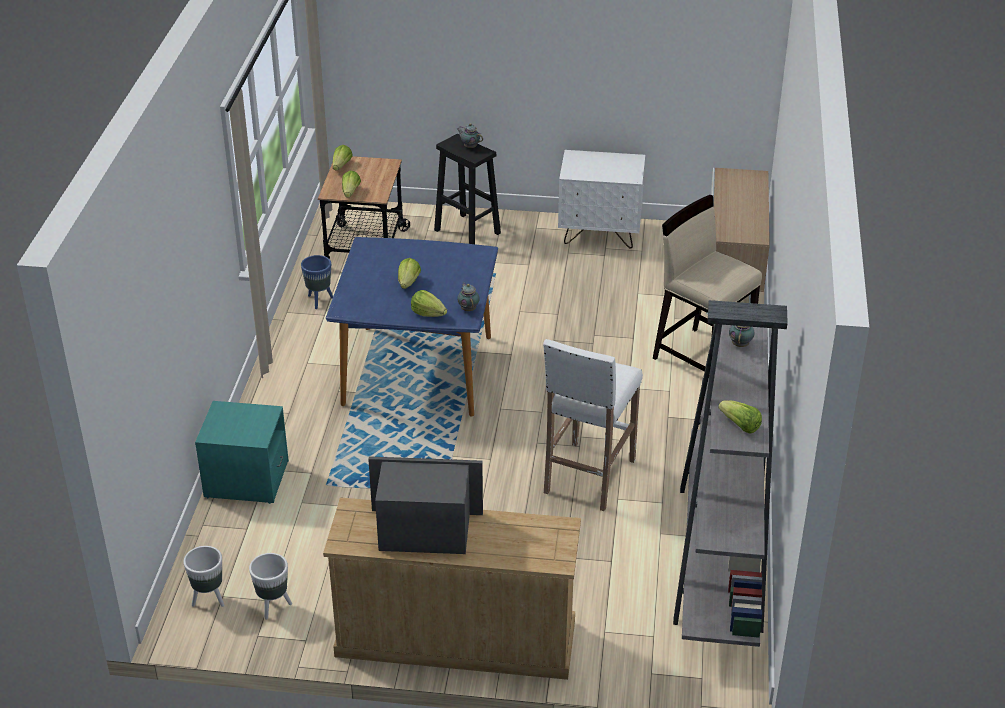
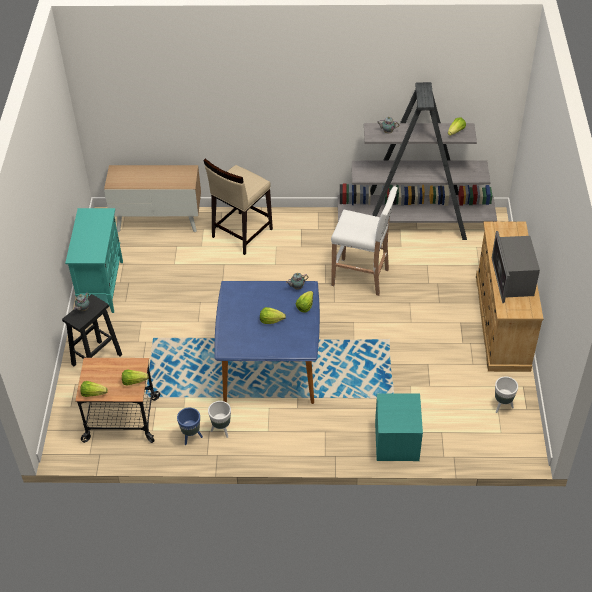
camera: 95 degrees left, 10 degrees up
white planter [183,546,224,607] -> white planter moved to [208,401,231,438]
white nightstand [558,150,645,248] -> turquoise cabinet [65,208,123,313]

